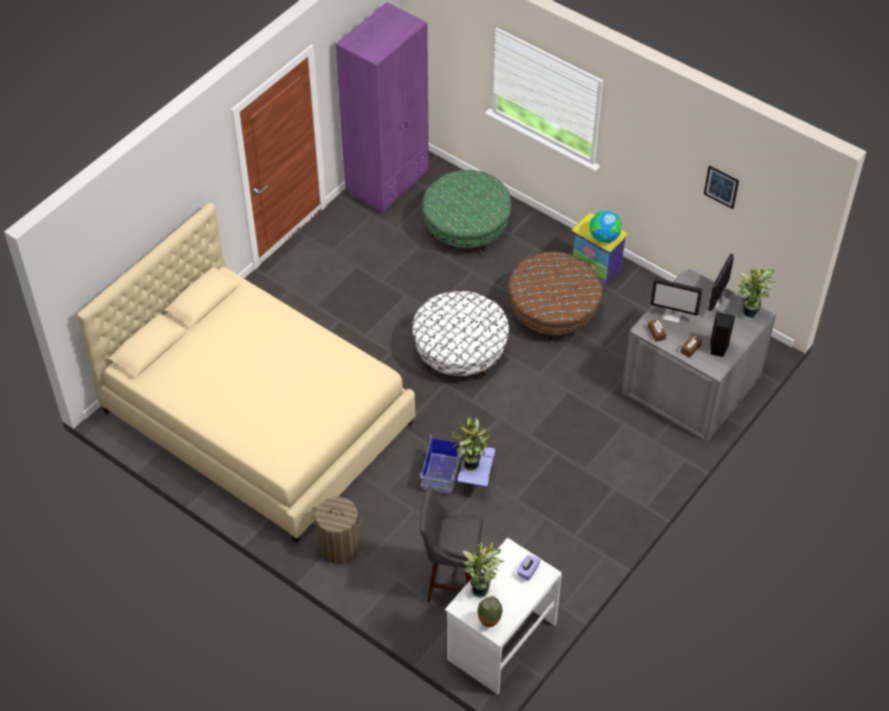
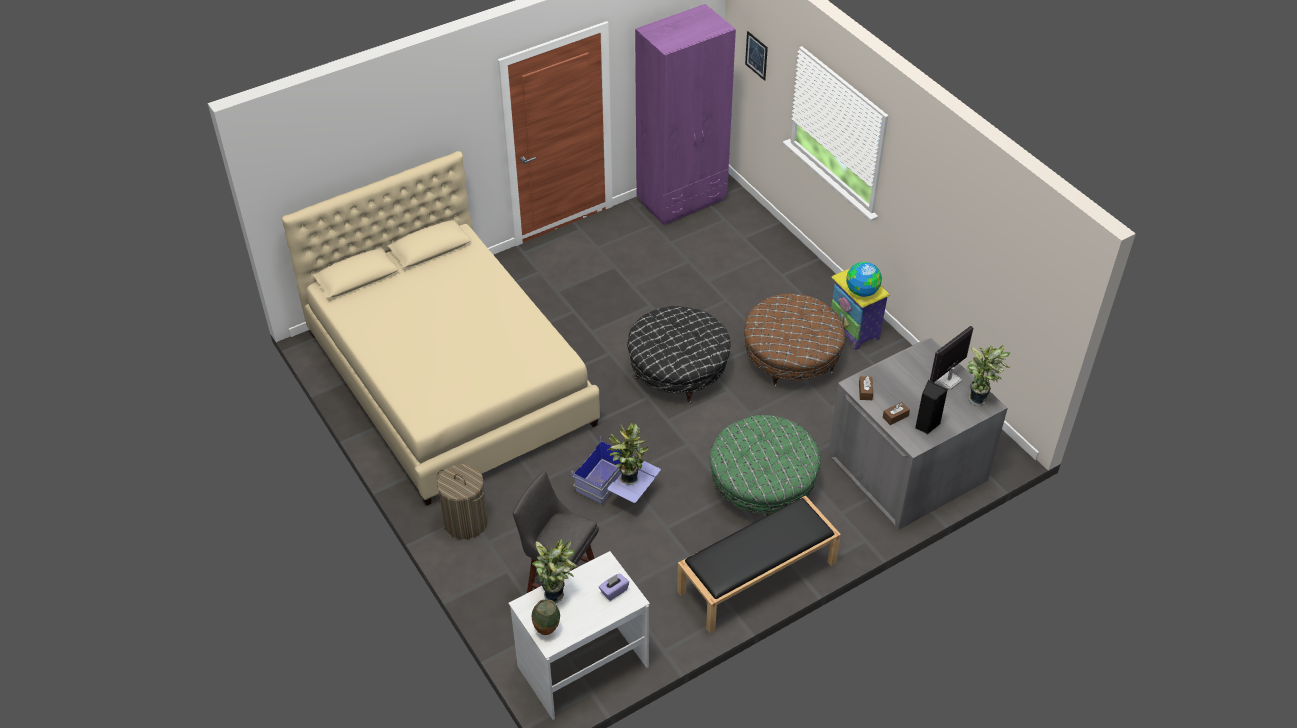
camera: 20 degrees right, 5 degrees down
white ottoman [412,291,509,379] -> black ottoman [627,306,731,404]
green ottoman [423,170,512,255] -> green ottoman moved to [709,415,821,515]
monitor [650,278,703,324] -> none
picture [704,165,739,209] -> picture moved to [745,31,768,81]
none -> black bench [677,495,841,633]

